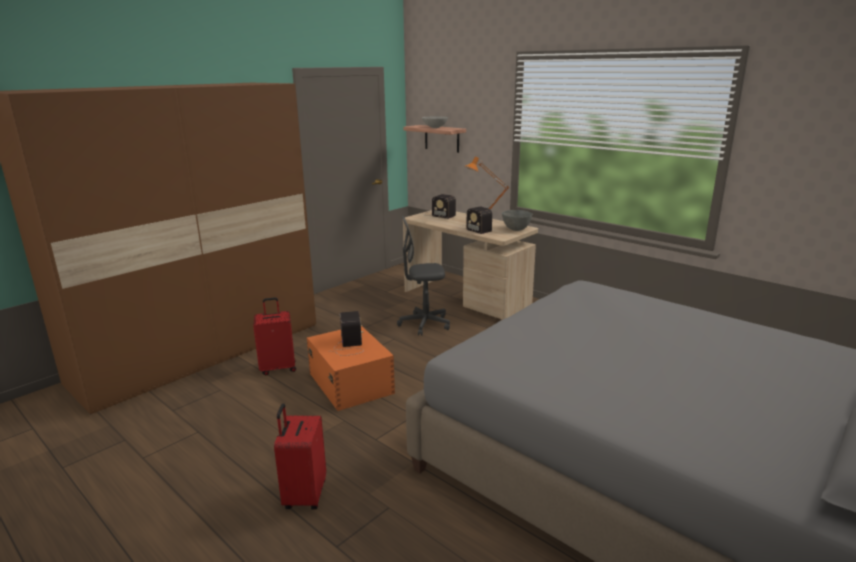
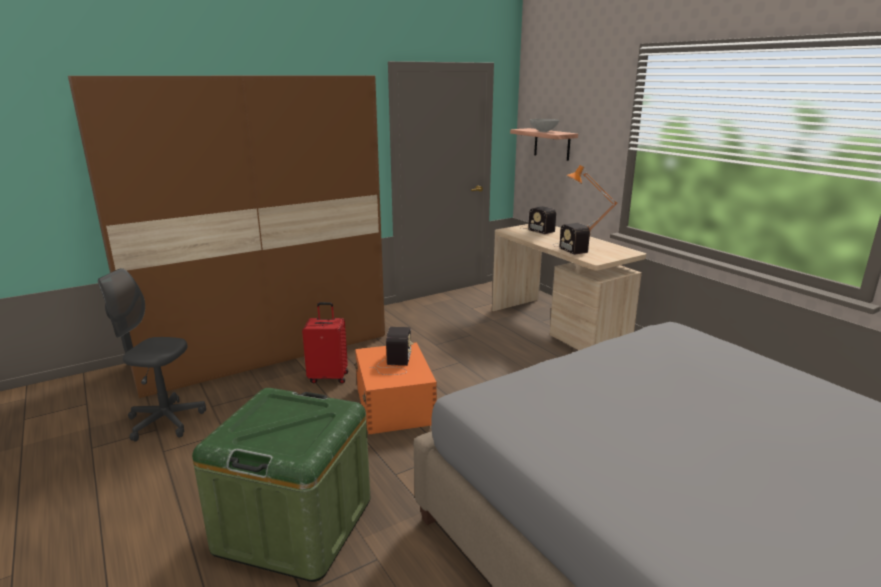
camera: 15 degrees right, 0 degrees up
red suitcase [274,403,326,510] -> green storage box [192,388,370,582]
grey office chair [397,215,450,336] -> grey office chair moved to [98,268,206,442]
grey bowl [502,210,532,231] -> none

